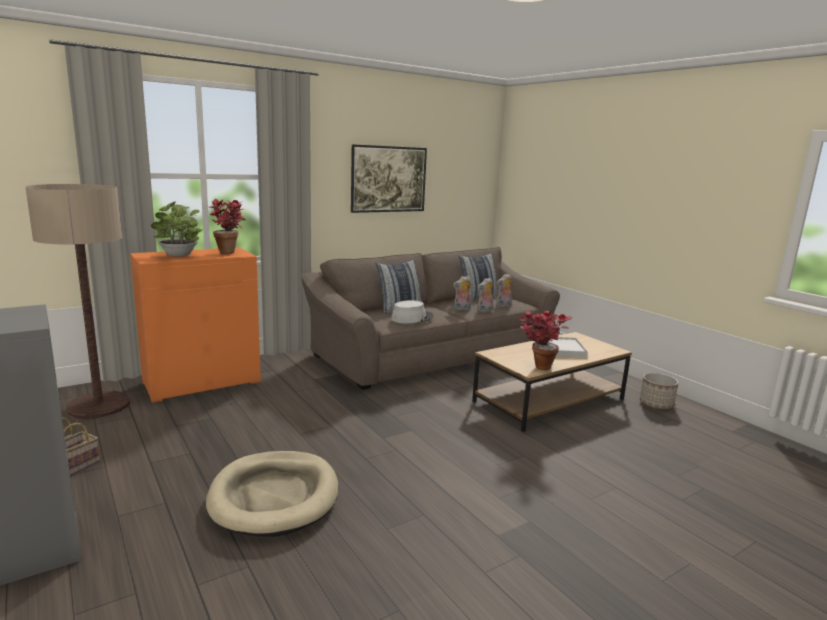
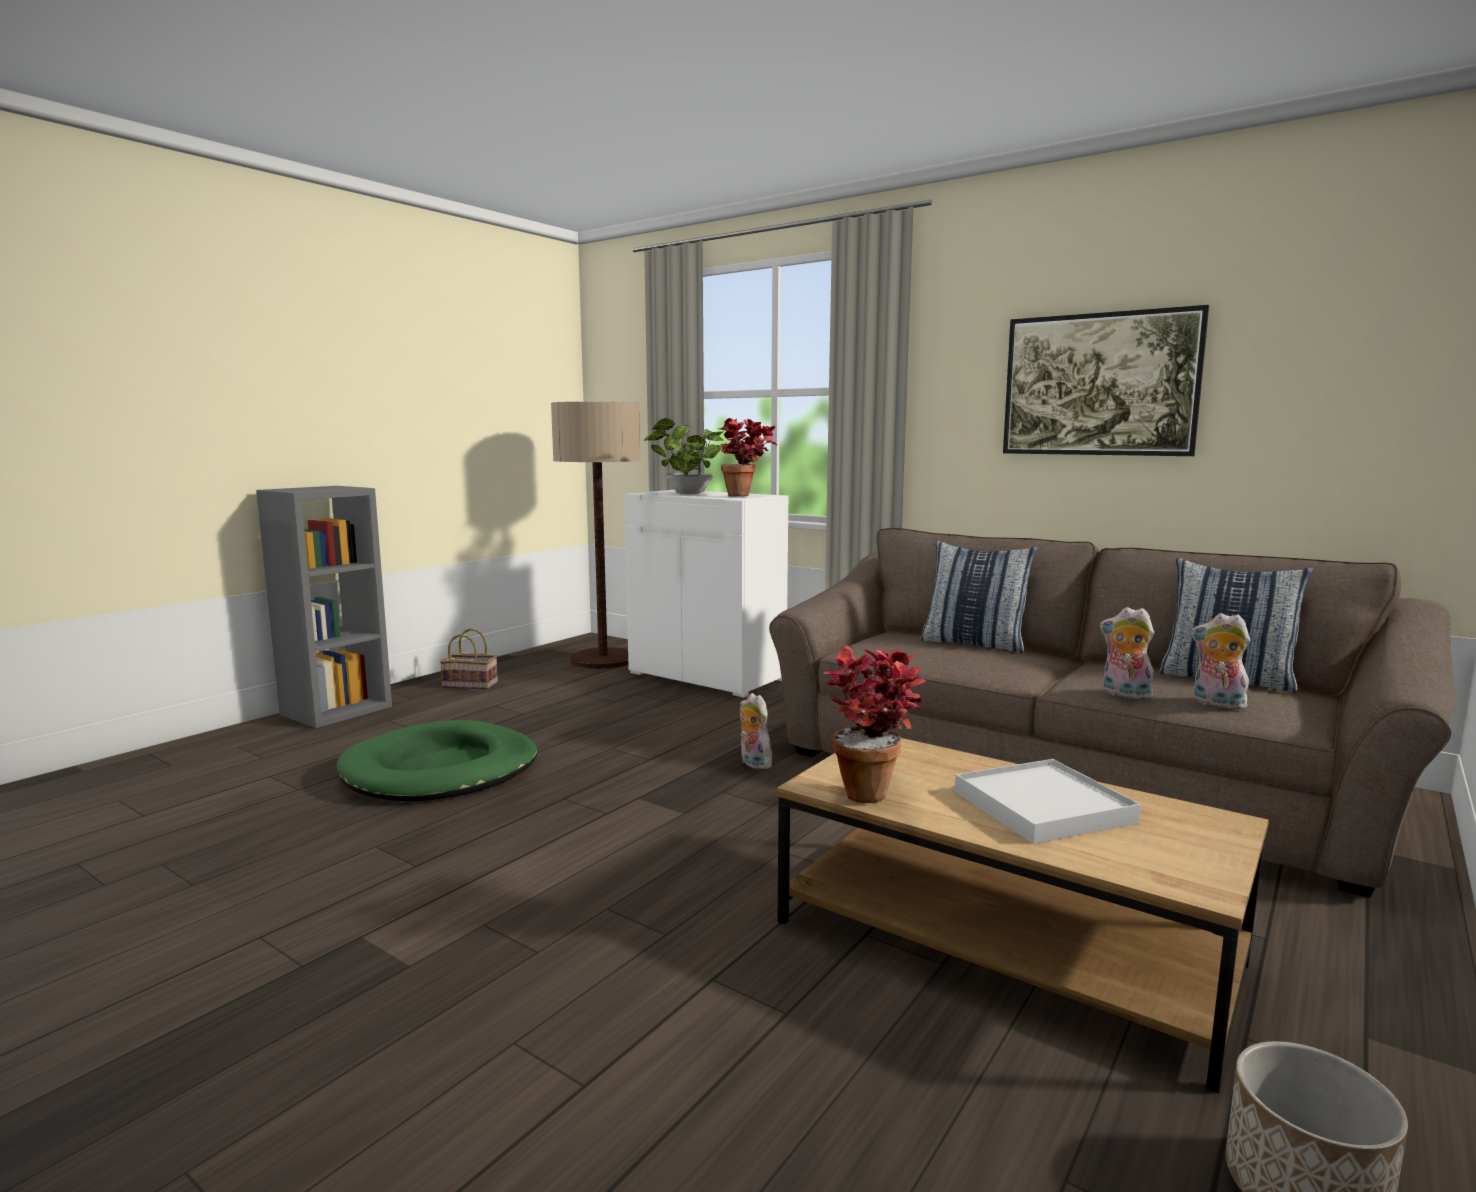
camera: 70 degrees right, 5 degrees down
orange cabinet [130,247,261,403] -> white cabinet [624,490,788,698]
beige dog bed [206,451,338,537] -> green dog bed [336,720,538,802]
grey hat [391,300,433,323] -> none
plush toy [453,276,471,310] -> plush toy moved to [740,693,774,769]

